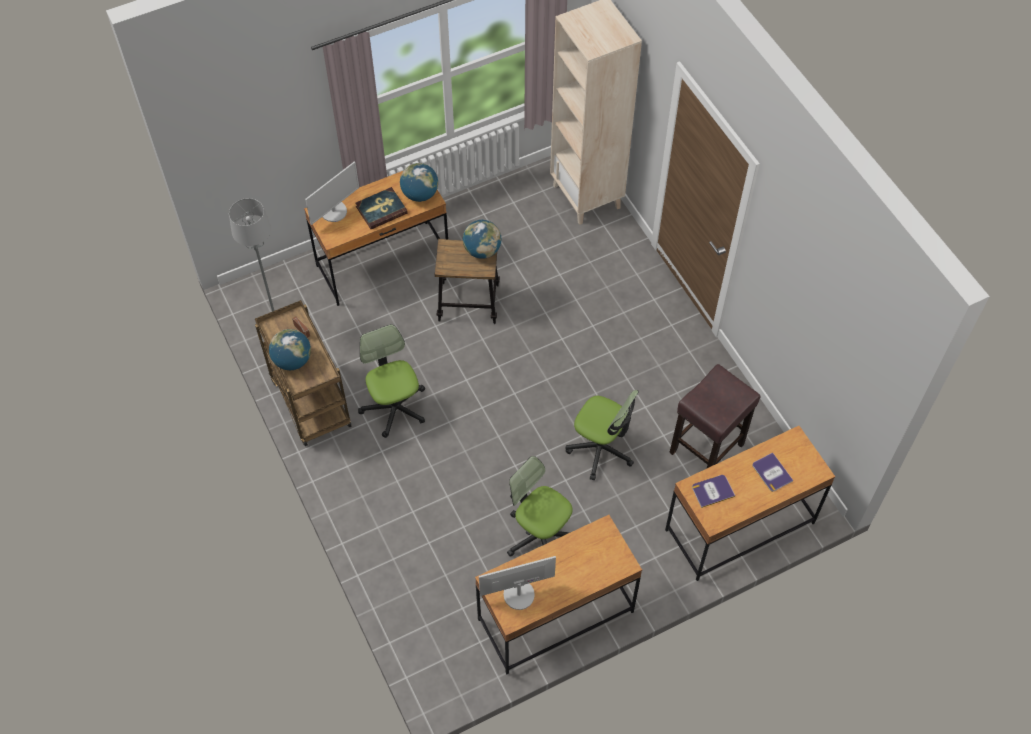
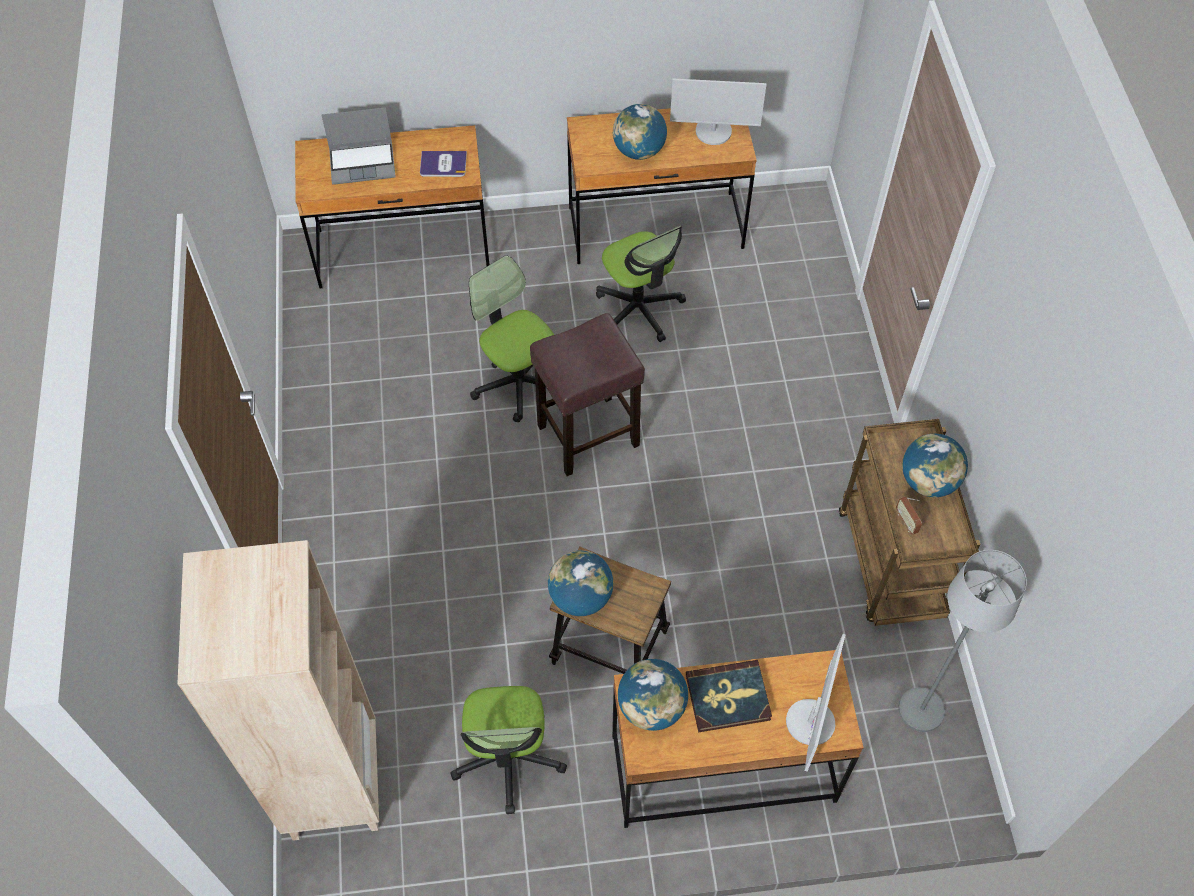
camera: 160 degrees left, 0 degrees up
monitor [305,161,359,225] -> monitor turned 135 degrees clockwise [786,634,846,771]
office chair [358,324,425,438] -> office chair moved to [450,686,567,814]
brown stool [669,364,761,469] -> brown stool moved to [530,313,645,476]
book [752,452,793,492] -> laptop [322,107,396,185]
none -> globe [613,104,667,160]

